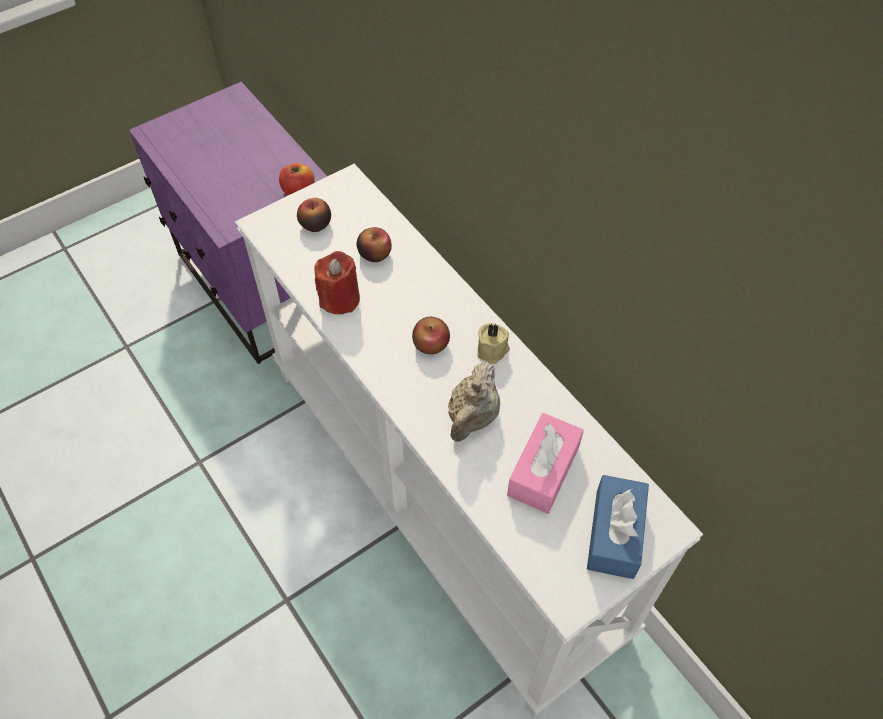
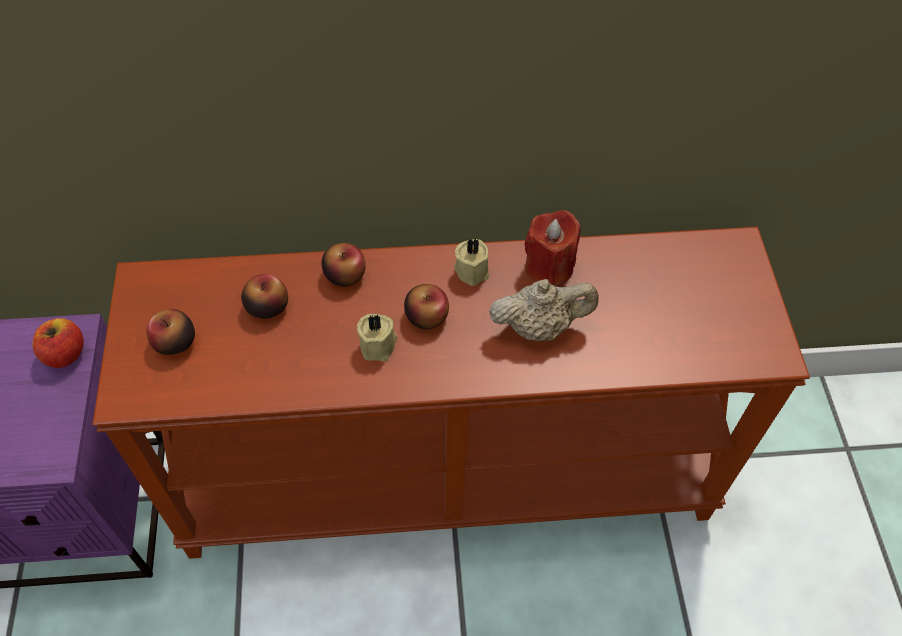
camera: 60 degrees left, 0 degrees up
white console table [235,164,703,718] -> brown console table [93,227,810,559]
red candle [314,251,360,315] -> red candle moved to [525,210,581,286]
beige teapot [448,362,500,442] -> beige teapot turned 60 degrees counterclockwise [489,279,599,341]
pink tissue box [507,413,584,514] -> none
blue tissue box [587,475,649,579] -> none
none -> apple [321,243,366,287]
none -> beige candle [357,314,398,361]

